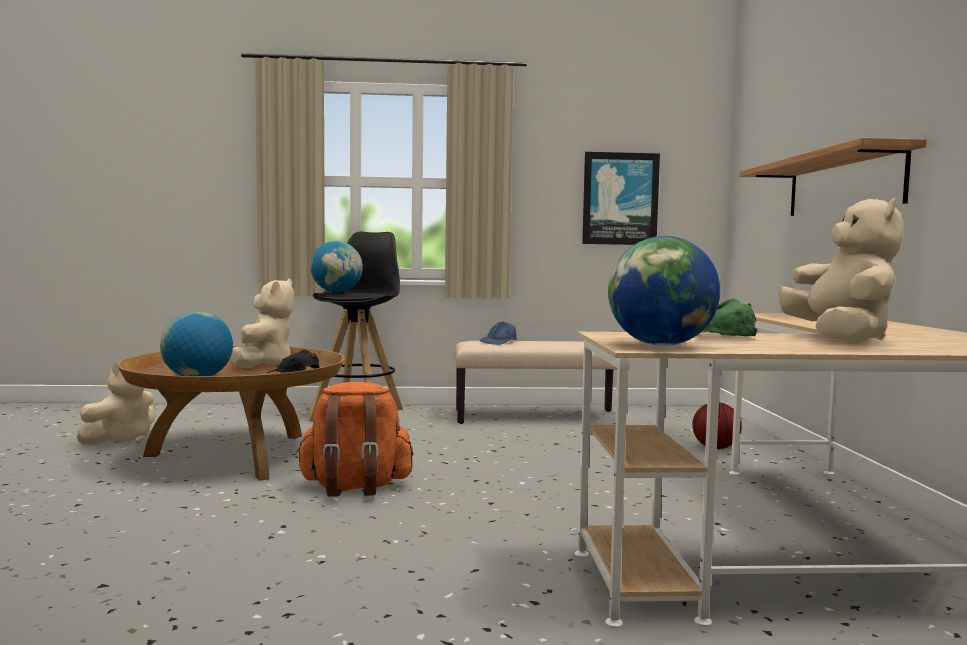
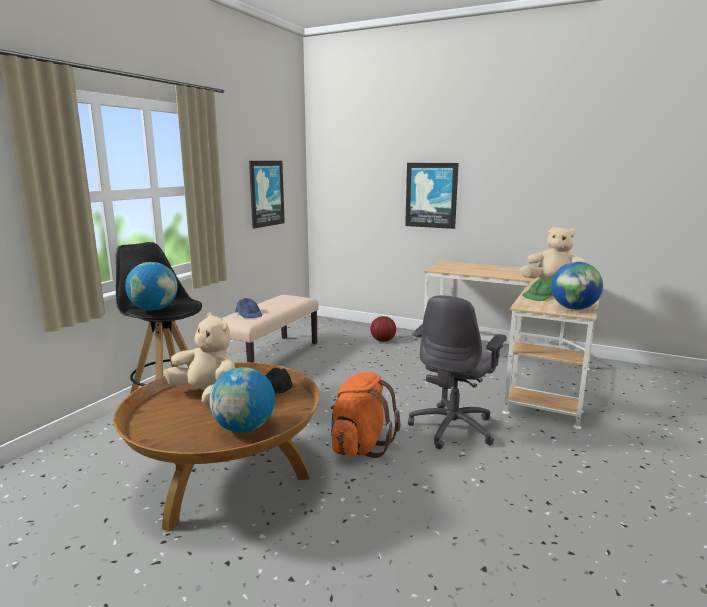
camera: 60 degrees left, 10 degrees up
beige plush toy [77,362,155,445] -> none
shelf [740,138,926,216] -> picture [405,163,459,229]
none -> grey office chair [408,295,507,449]

